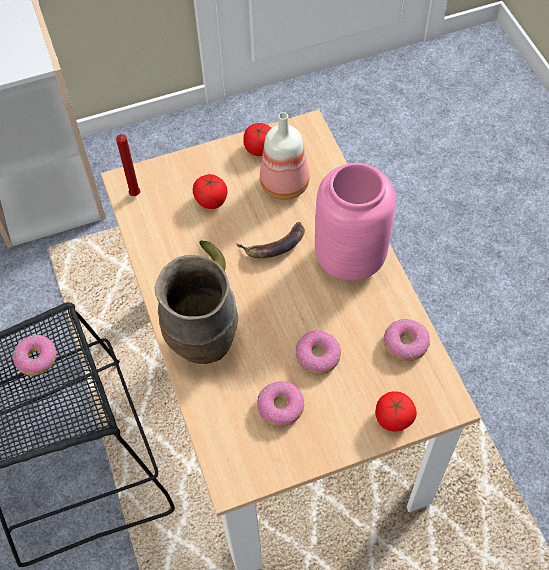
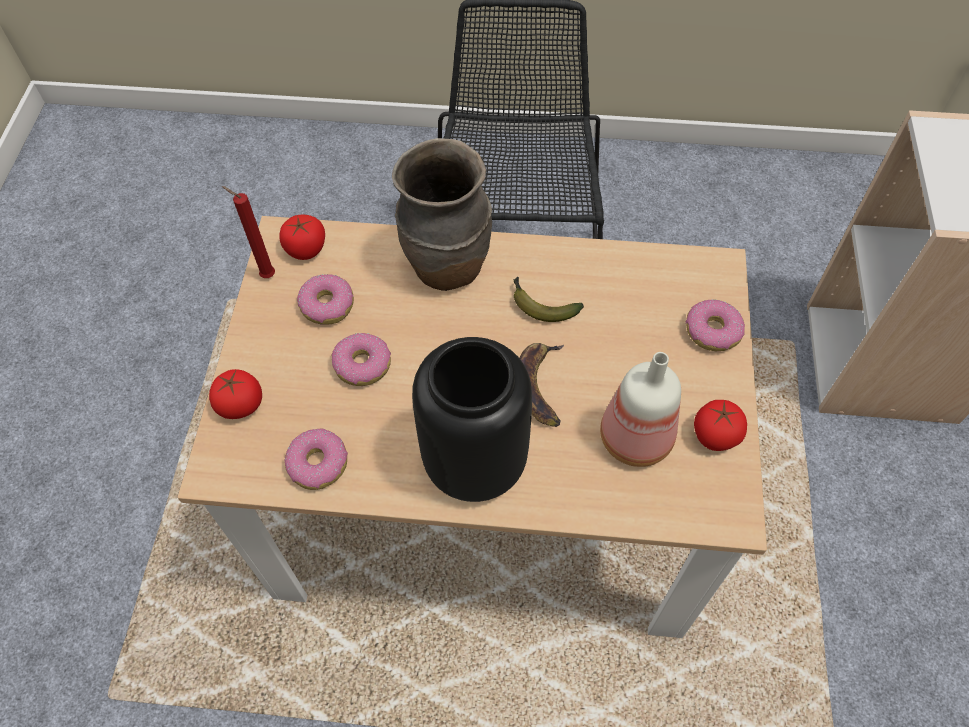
camera: 115 degrees right, 0 degrees up
donut [12,335,56,376] -> donut moved to [686,299,745,351]
red candle [116,134,141,196] -> red candle moved to [222,186,275,278]
tomato [193,174,227,209] -> tomato moved to [280,215,325,260]
pink vase [315,163,395,281] -> black vase [412,337,532,502]

